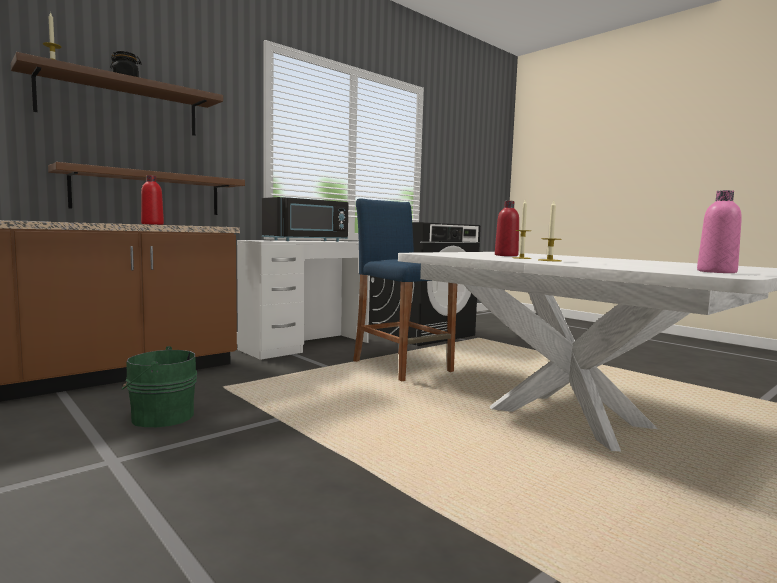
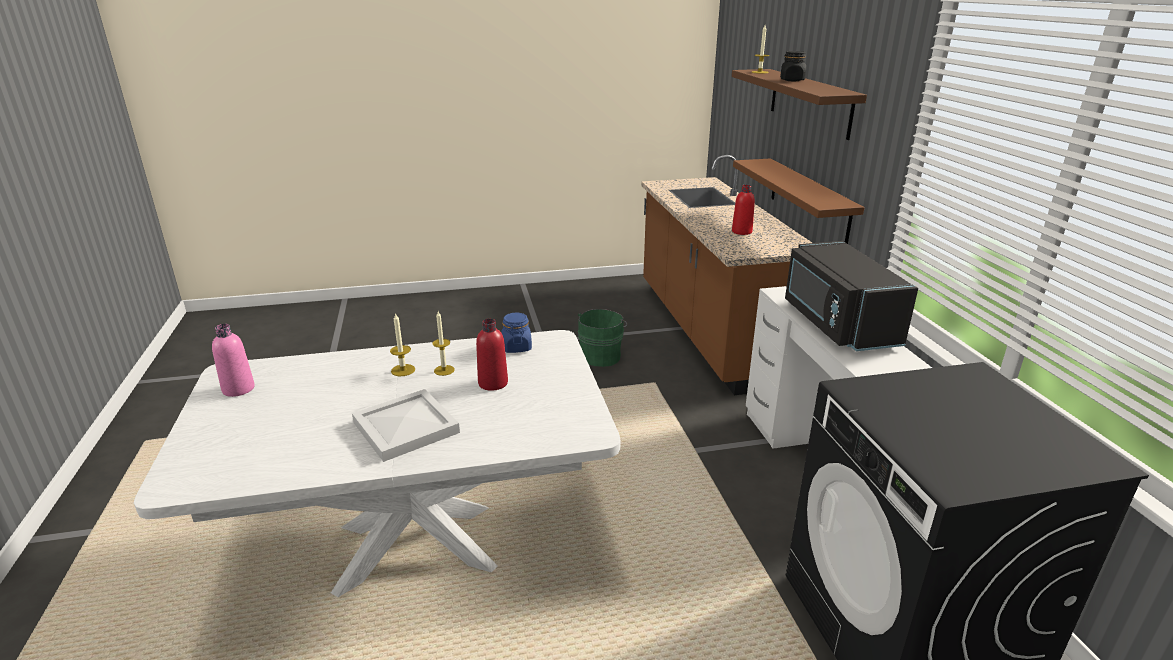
camera: 120 degrees right, 20 degrees up
blue stool [353,198,457,382] -> none
none -> white tray [352,389,460,462]
none -> blue jar [501,313,532,353]

